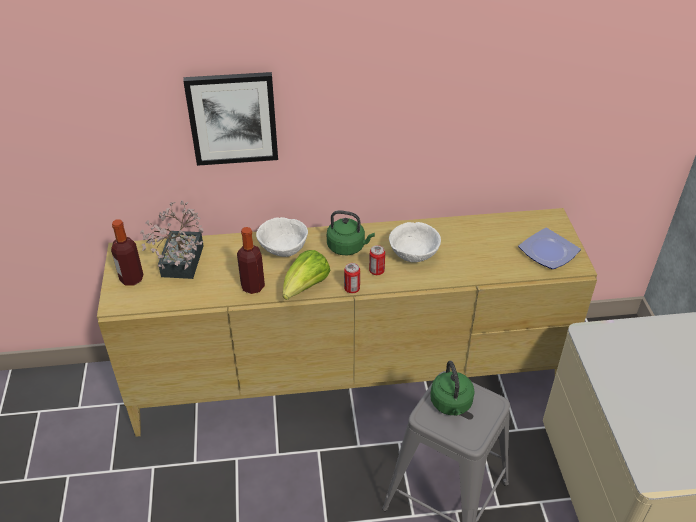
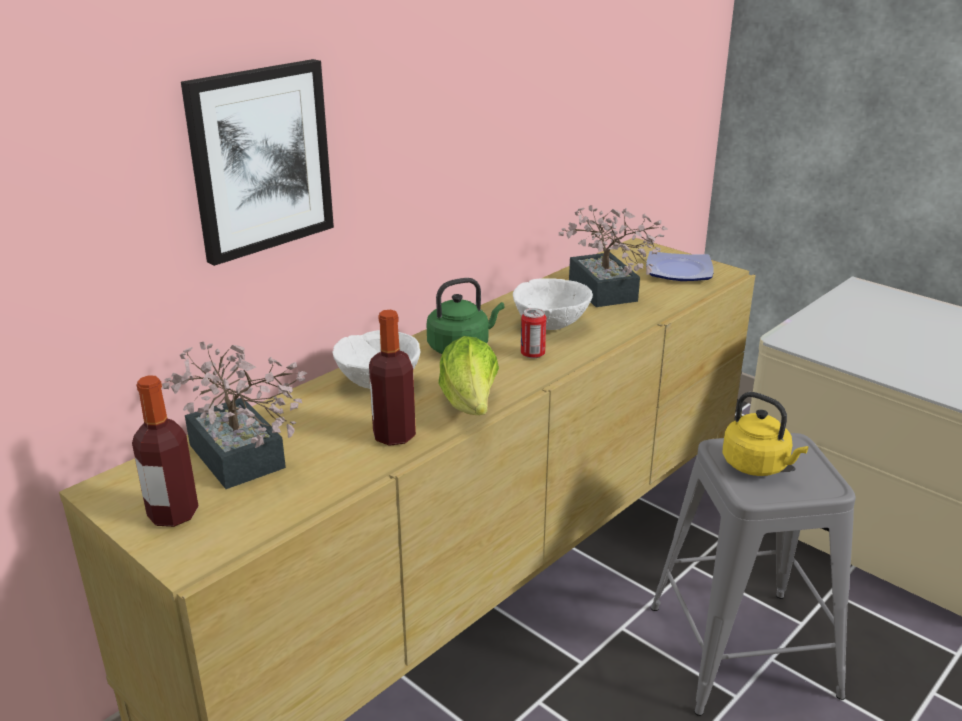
camera: 40 degrees left, 15 degrees down
can [344,263,360,293] -> none
green kettle [430,361,475,416] -> yellow kettle [723,392,809,476]
none -> potted plant [559,205,668,307]

